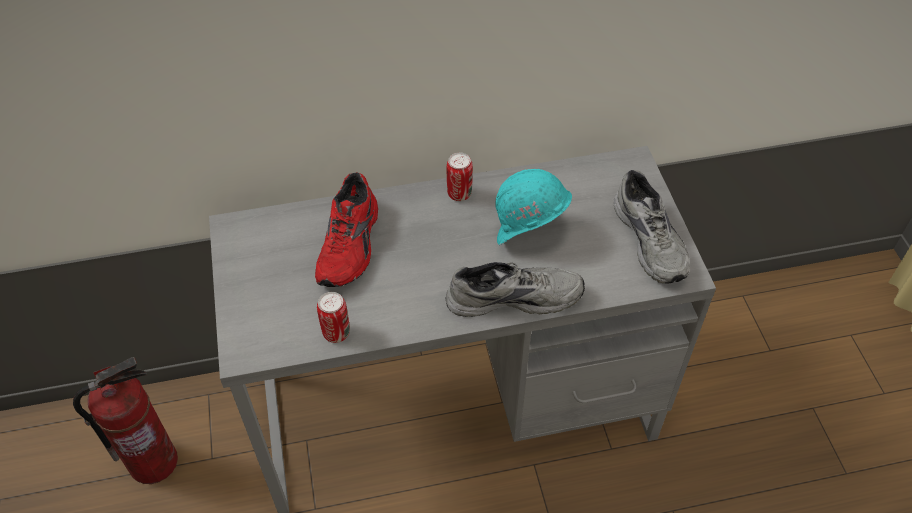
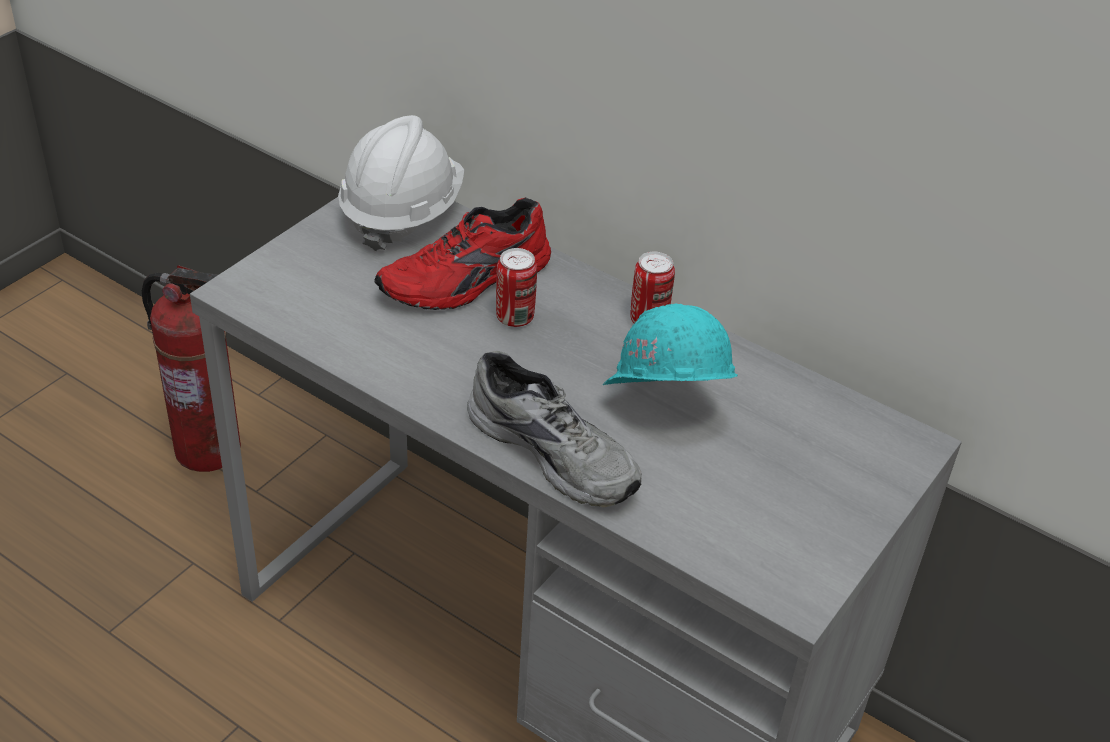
camera: 45 degrees right, 10 degrees down
can [317,292,350,343] -> can moved to [496,248,537,327]
grey shoe [613,170,690,284] -> none
none -> white hard hat [338,115,464,251]

